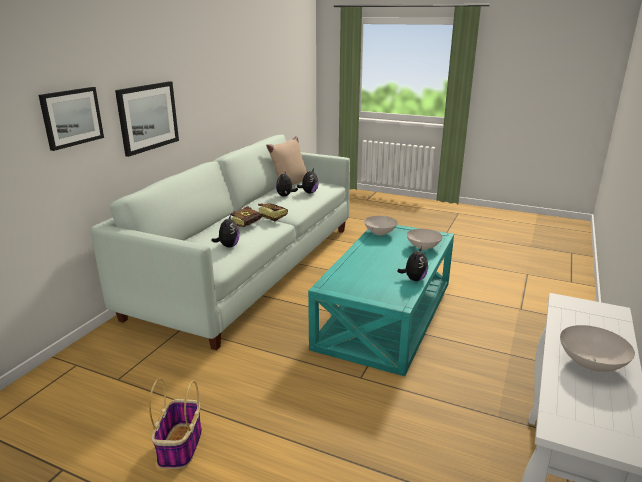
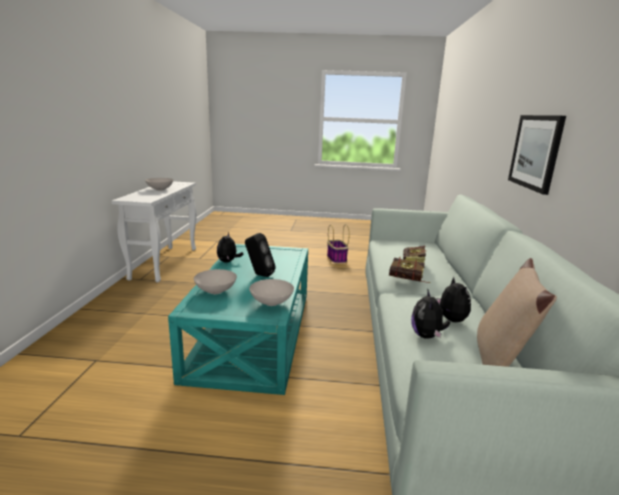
camera: 160 degrees right, 5 degrees down
picture [39,87,104,151] -> none
plush toy [212,215,240,248] -> none
none -> black speaker [245,233,276,277]

